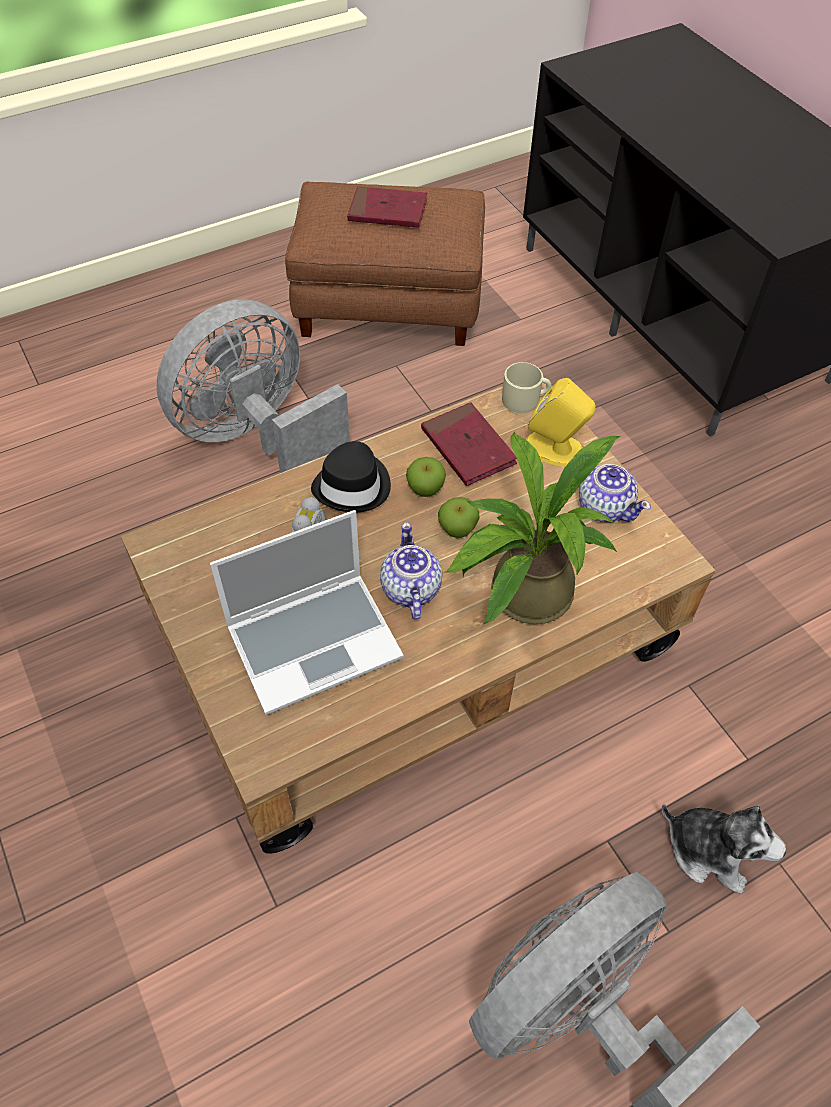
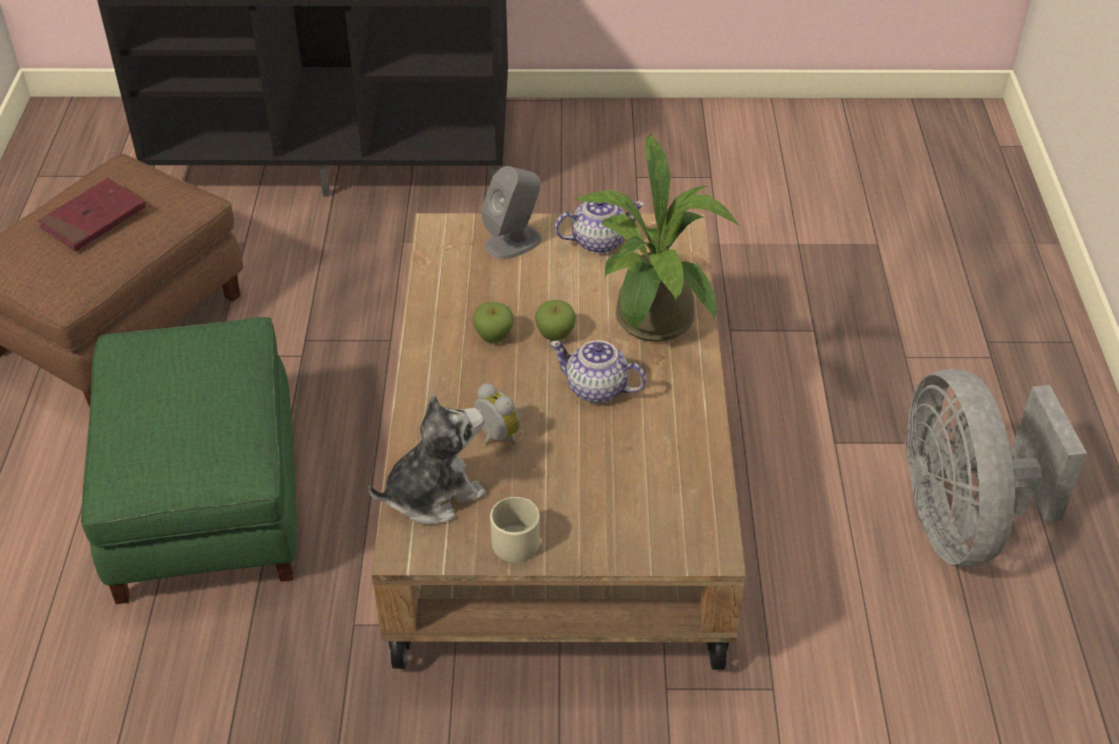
camera: 60 degrees left, 10 degrees down
grey fan [156,299,350,473] -> green ottoman [81,317,297,604]
laptop [210,510,404,715] -> none
black hat [311,441,391,512] -> none
red book [421,402,517,486] -> none
beige mug [502,362,551,413] -> beige mug moved to [490,497,540,562]
yellow speaker [526,378,596,467] -> grey speaker [481,166,542,259]
plush toy [662,804,786,894] -> plush toy moved to [368,394,486,524]

